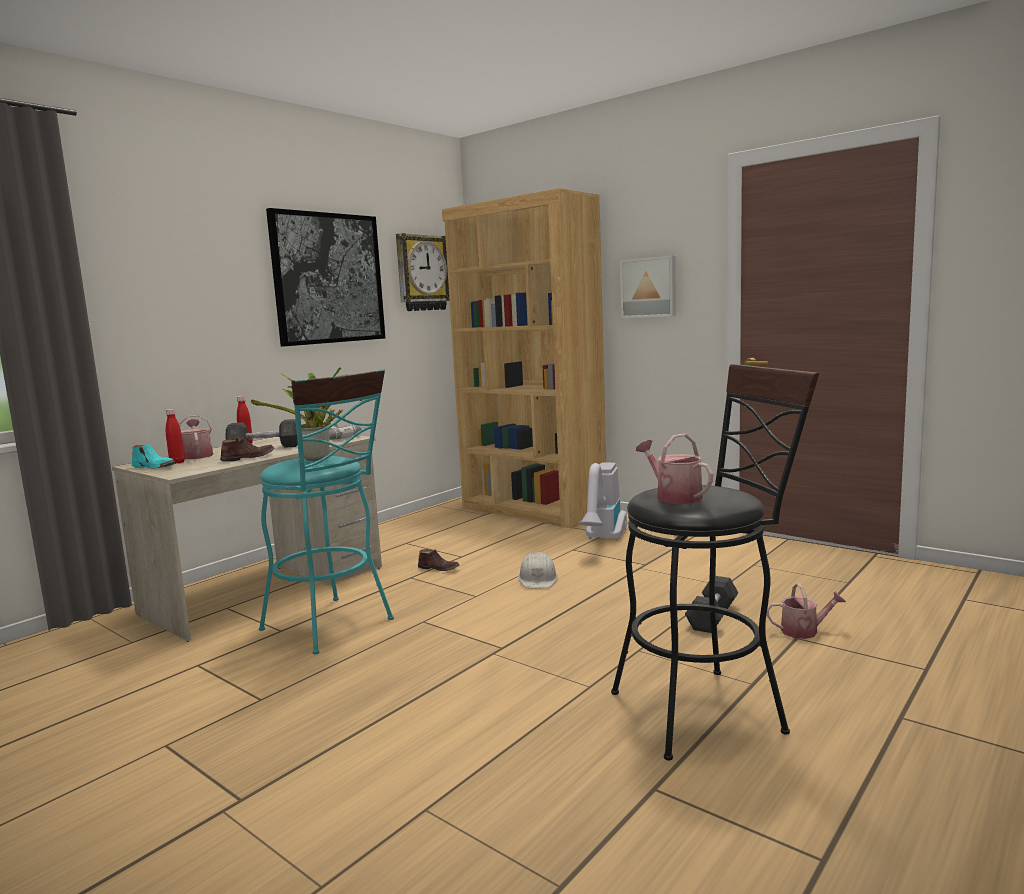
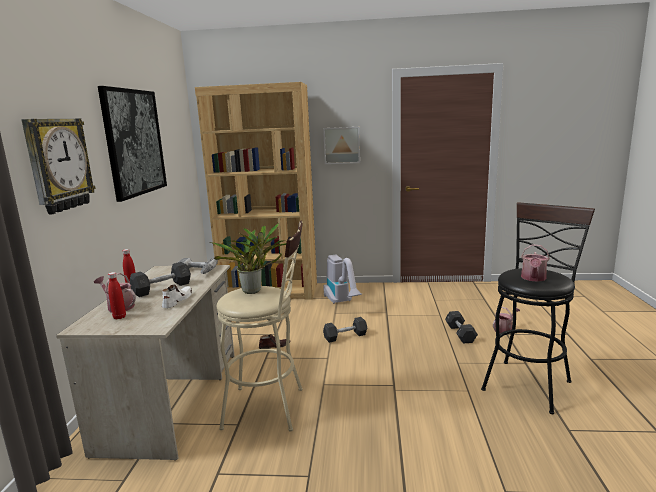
camera: 35 degrees left, 5 degrees up
turquoise shoe [132,444,175,469] -> none
brown shoe [220,436,274,462] -> white shoe [162,285,192,308]
turquoise stool [259,369,394,654] -> beige stool [217,221,303,432]
wall clock [396,233,450,311] -> wall clock moved to [21,118,96,214]
white hard hat [518,552,558,588] -> grey dumbbell [323,317,367,343]
watering can [636,434,713,504] -> watering can turned 90 degrees counterclockwise [521,245,550,282]

